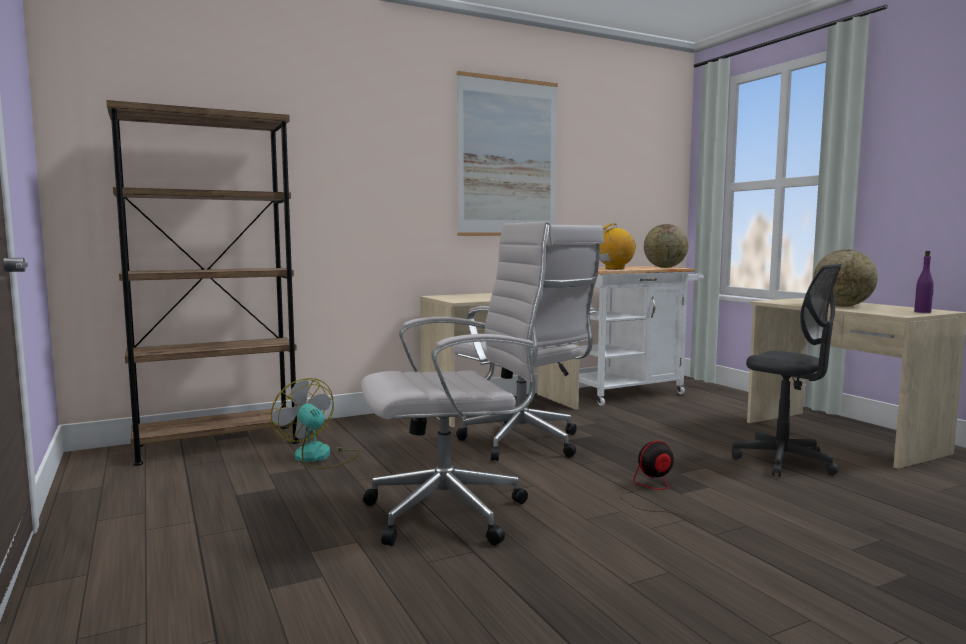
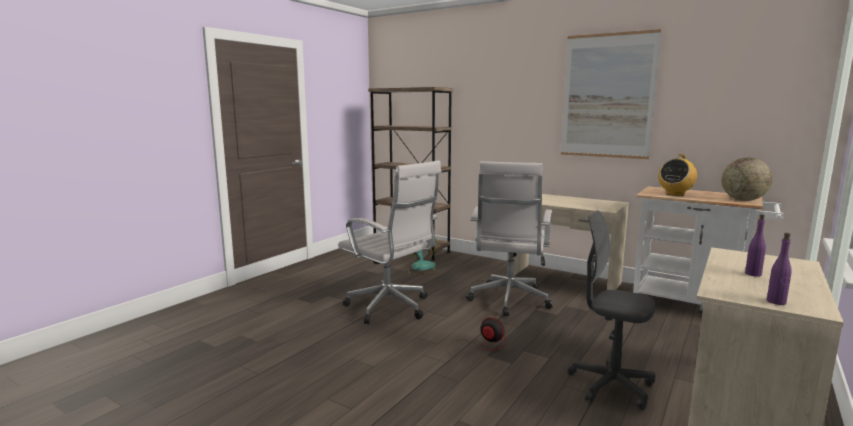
camera: 60 degrees right, 5 degrees up
radio [599,224,636,269] -> radio turned 105 degrees clockwise [658,154,697,196]
grey office chair [732,264,842,477] -> grey office chair turned 105 degrees clockwise [567,210,656,410]
globe [813,250,878,306] -> purple bottle [745,214,766,277]

